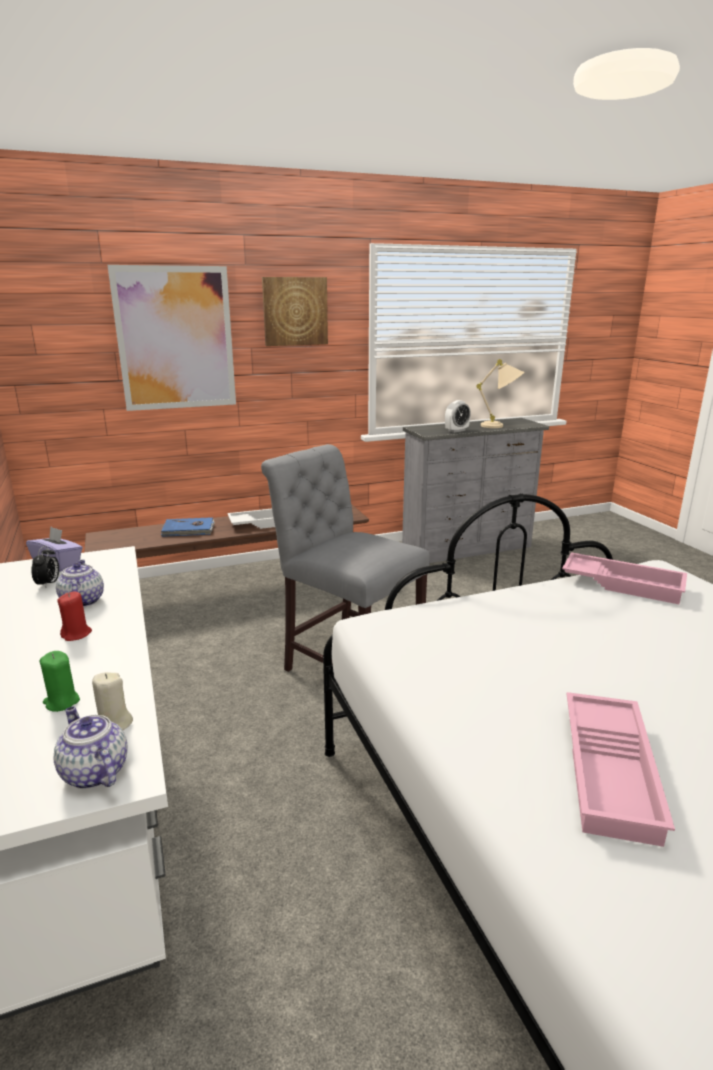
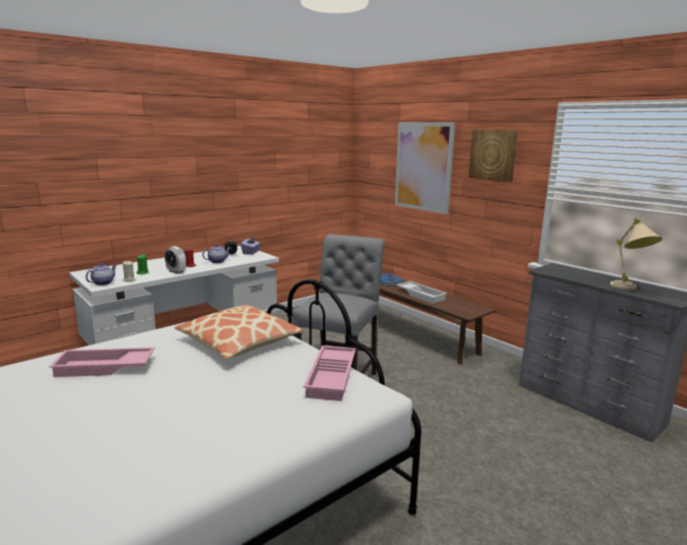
camera: 70 degrees right, 5 degrees down
alarm clock [445,400,471,433] -> alarm clock moved to [164,246,186,274]
none -> pillow [174,305,303,360]

